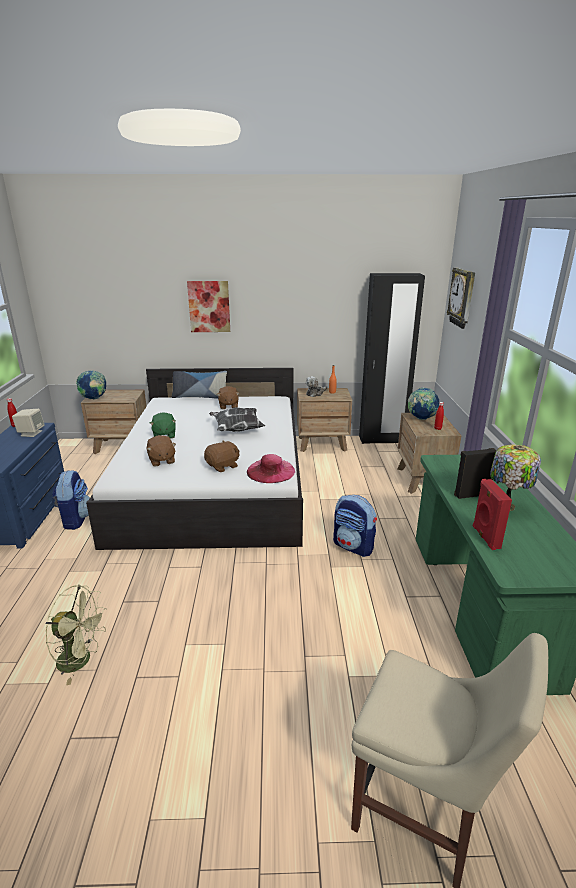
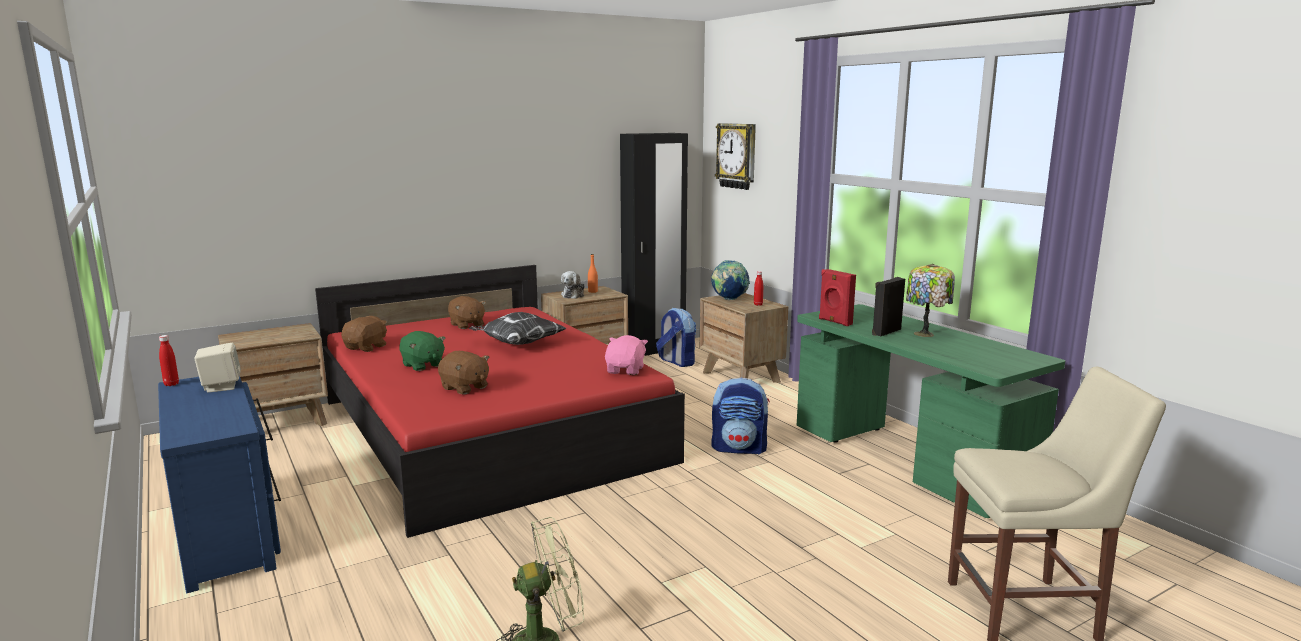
camera: 30 degrees left, 10 degrees down
backpack [52,470,90,530] -> backpack moved to [656,308,696,367]
globe [76,370,106,400] -> none
white bed [86,368,303,550] -> red bed [315,265,685,538]
pillow [171,371,227,399] -> none
picture [187,281,230,332] -> none
brown plush toy [204,440,239,472] -> brown plush toy moved to [341,316,387,352]
pink hat [247,454,295,483] -> pink plush toy [605,335,648,375]
red speaker [473,479,512,550] -> red speaker moved to [819,269,856,326]

